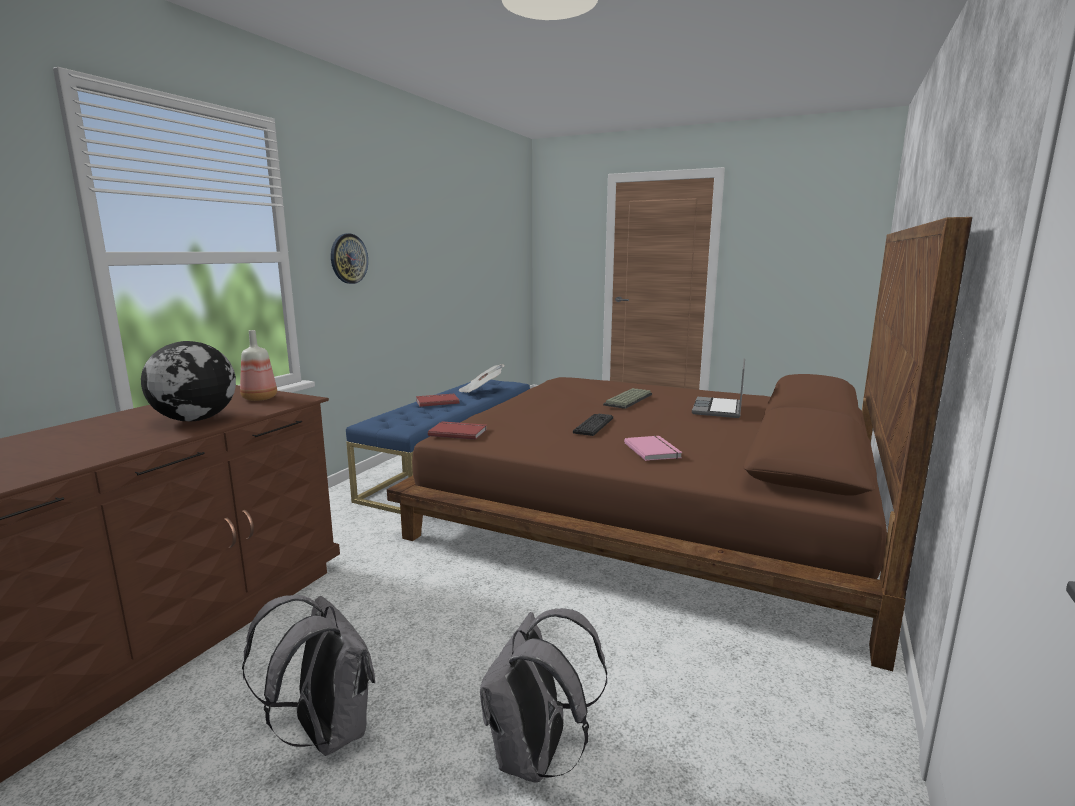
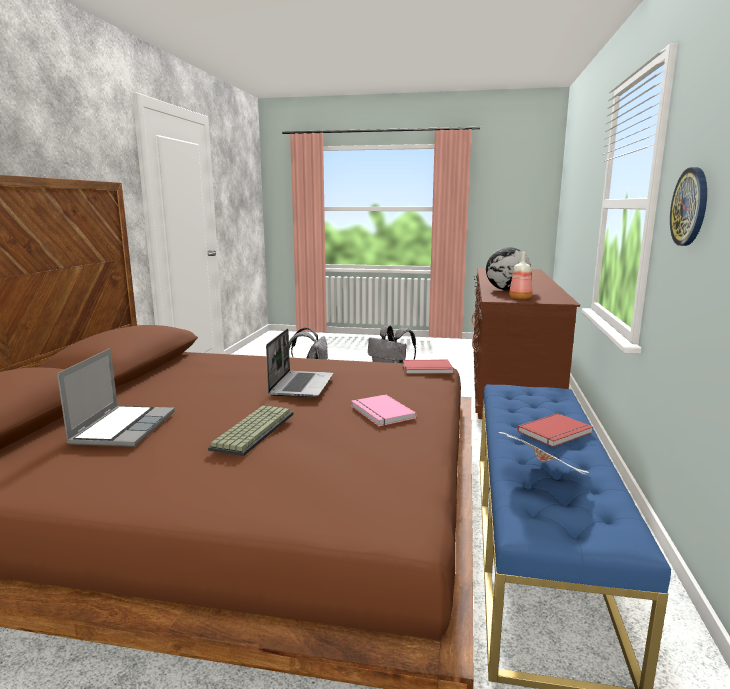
camera: 165 degrees right, 0 degrees up
keyboard [573,414,613,436] -> laptop [266,328,334,397]
pink book [624,436,682,461] -> pink book moved to [351,395,417,426]

